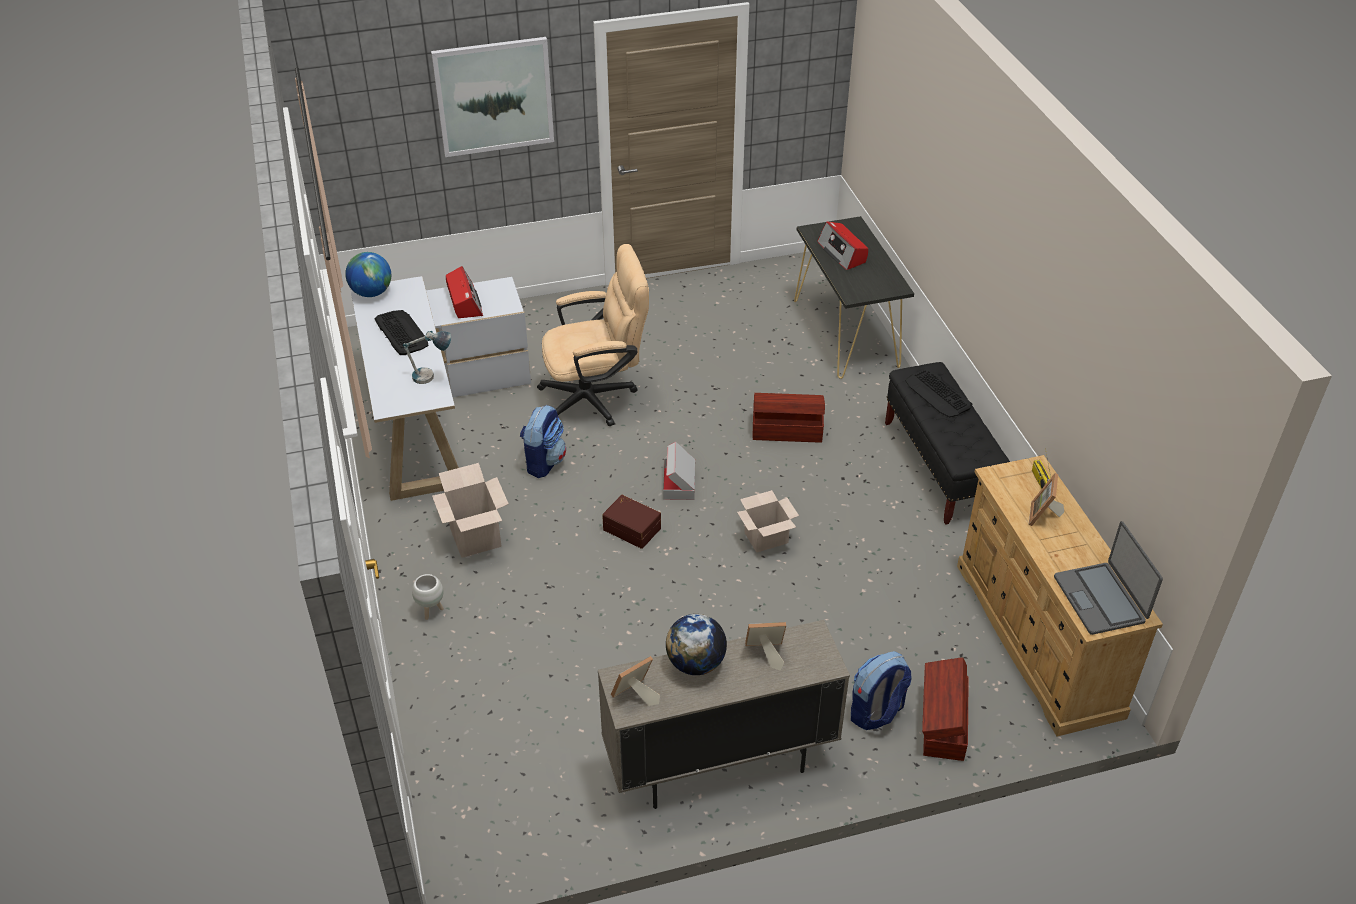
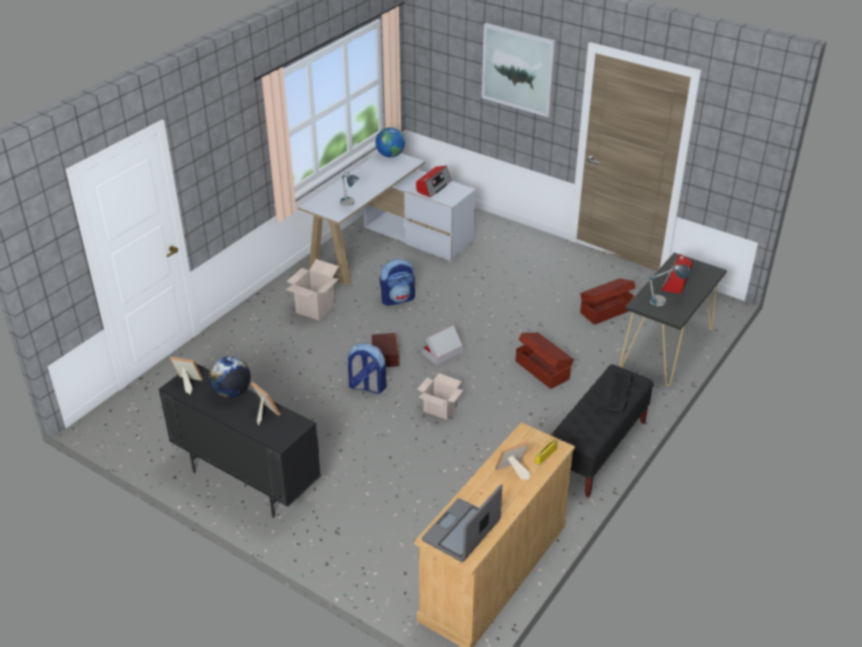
camera: 50 degrees right, 5 degrees down
keyboard [374,310,429,355] -> none
white planter [412,574,444,620] -> none
beige office chair [537,244,649,426] -> none
beige cabinet [598,620,850,809] -> black cabinet [159,363,321,518]
backpack [851,651,912,730] -> backpack moved to [346,343,387,394]
brown storage box [922,657,969,761] -> brown storage box moved to [580,278,635,325]
none -> table lamp [649,265,690,306]

